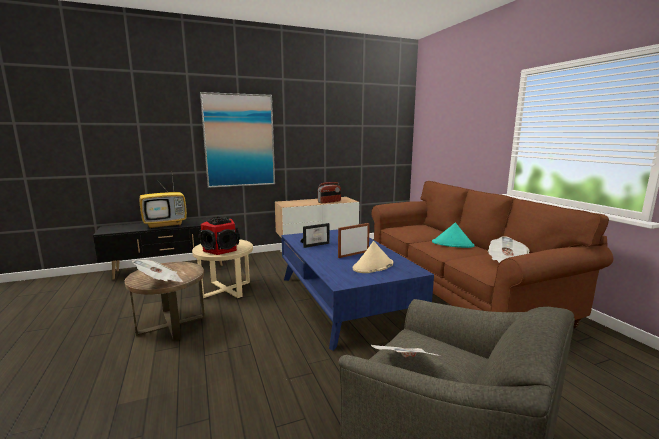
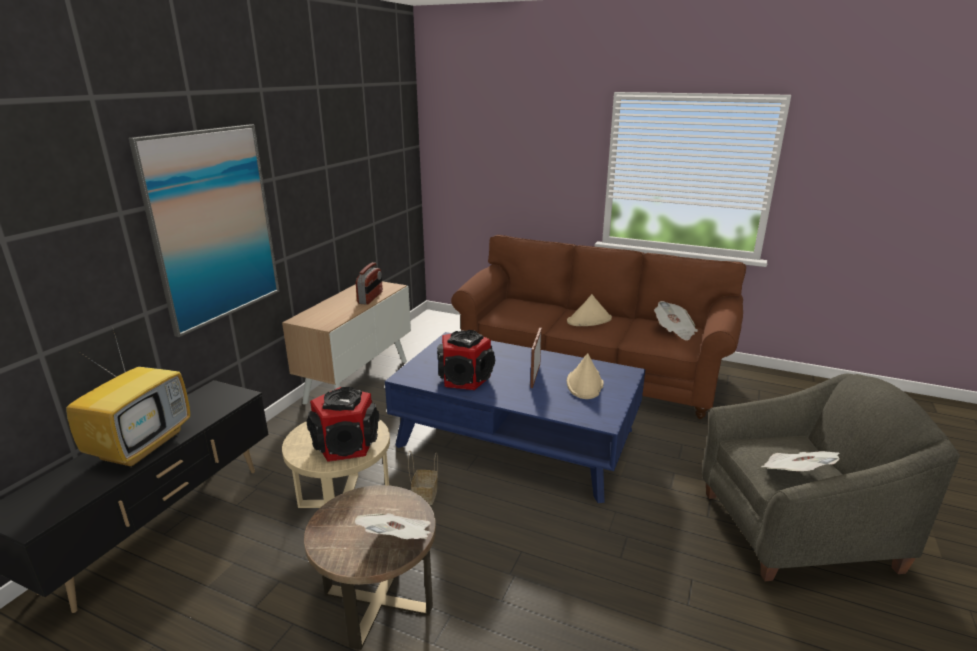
camera: 45 degrees left, 10 degrees up
picture frame [301,223,330,248] -> speaker [437,330,495,390]
turquoise hat [432,223,475,248] -> beige hat [567,294,612,326]
none -> basket [408,451,438,505]

